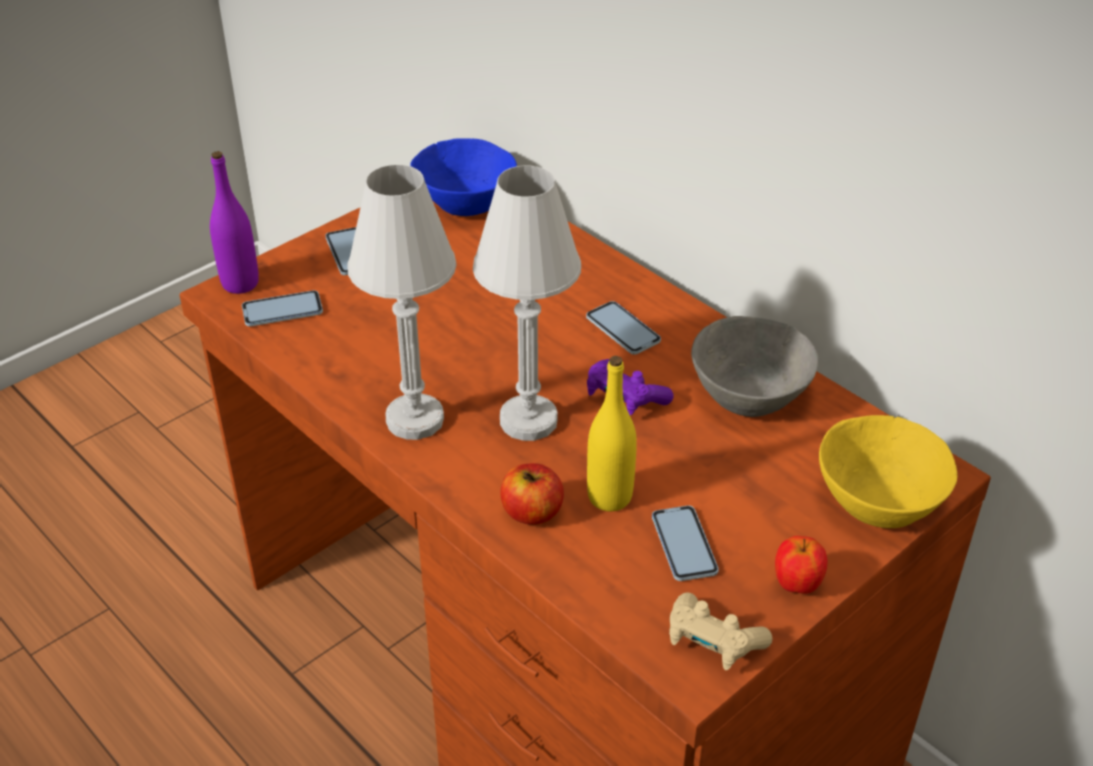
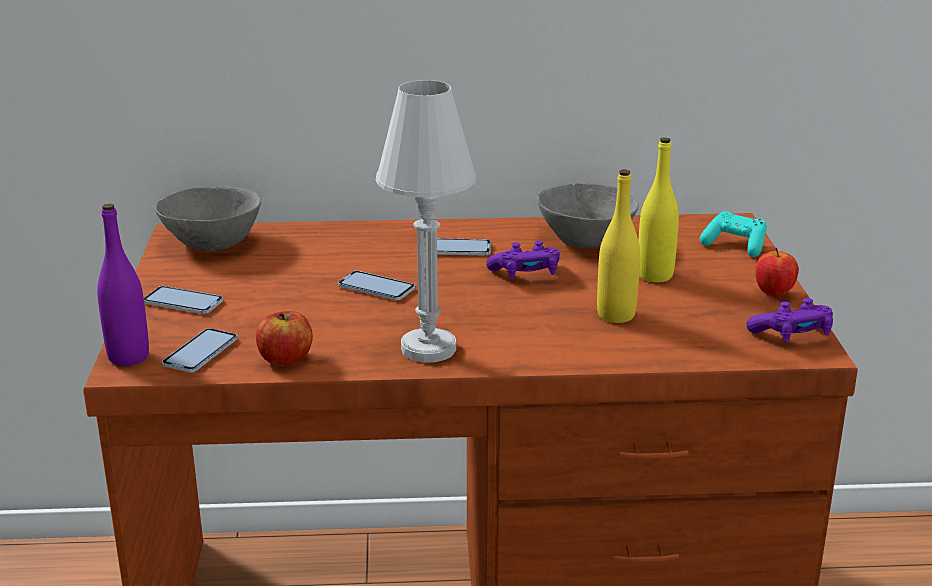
camera: 50 degrees left, 15 degrees down
blue bowl [411,138,517,216] -> grey bowl [155,187,261,251]
white table lamp [473,165,581,441] -> none
apple [500,463,564,525] -> apple moved to [256,311,313,366]
phone [652,506,719,581] -> phone moved to [338,271,415,300]
beige game controller [669,592,773,670] -> purple game controller [747,298,833,342]
yellow bowl [819,415,958,528] -> turquoise game controller [700,211,767,257]
none -> yellow bottle [639,137,679,282]

